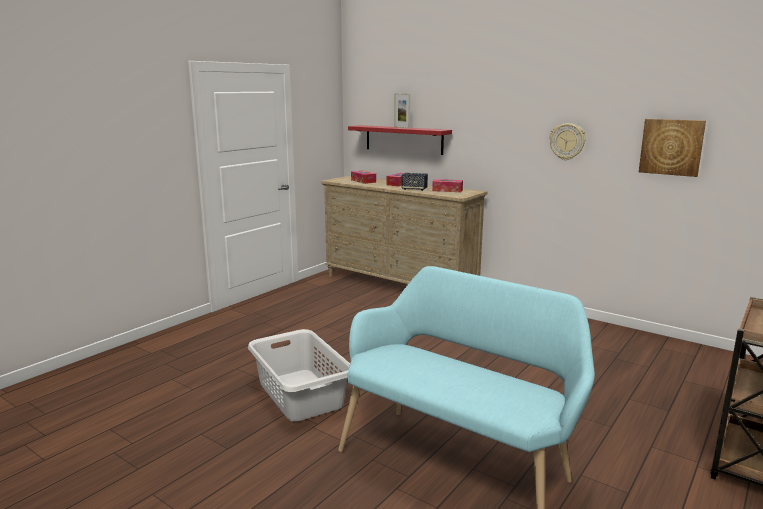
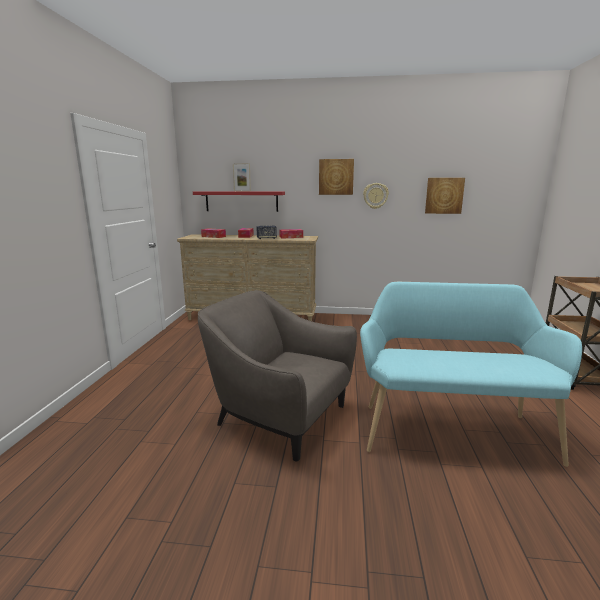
camera: 30 degrees left, 0 degrees up
grey laundry basket [248,329,350,422] -> grey armchair [198,290,357,461]
none -> picture [319,159,354,195]

